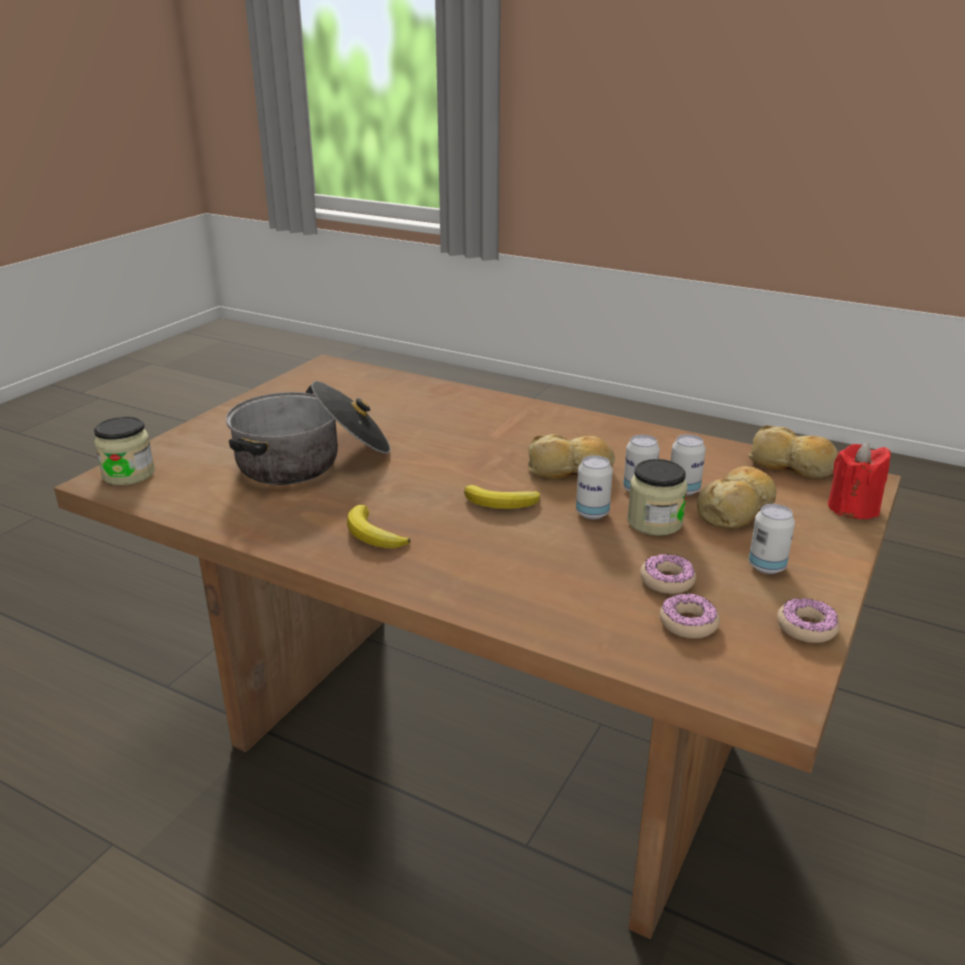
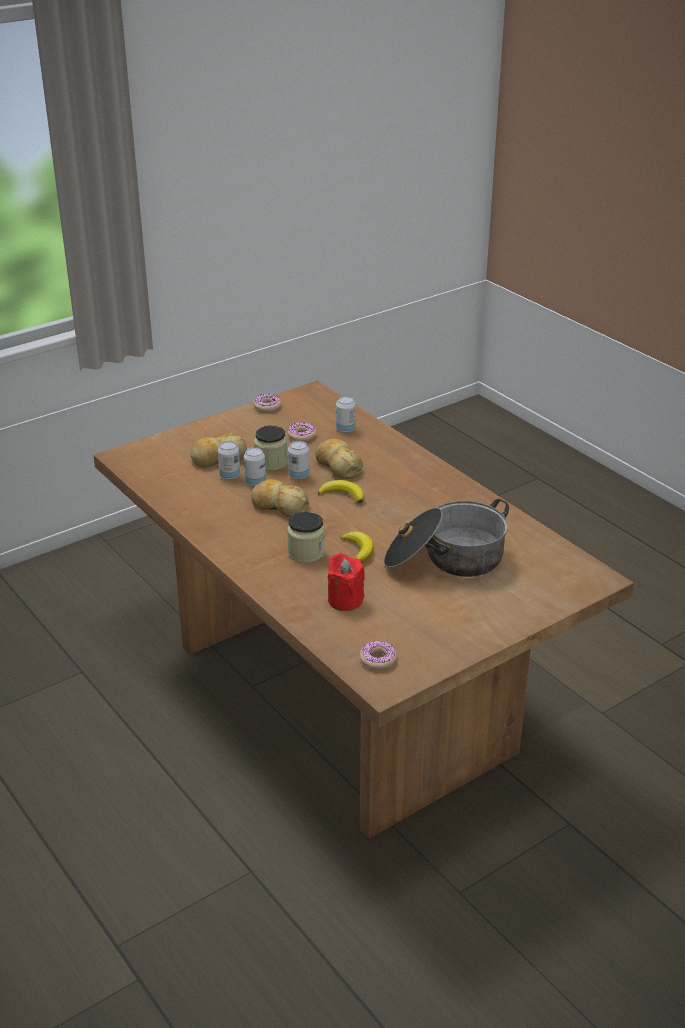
camera: 155 degrees left, 5 degrees up
jar [94,417,155,485] -> jar moved to [287,512,325,563]
banana [347,505,410,548] -> banana moved to [341,531,374,564]
donut [660,593,720,638] -> donut moved to [360,641,397,670]
bread [749,425,839,479] -> bread moved to [315,439,363,479]
can [749,504,795,574] -> can moved to [336,396,356,433]
red candle [828,442,891,519] -> red candle moved to [328,553,365,611]

